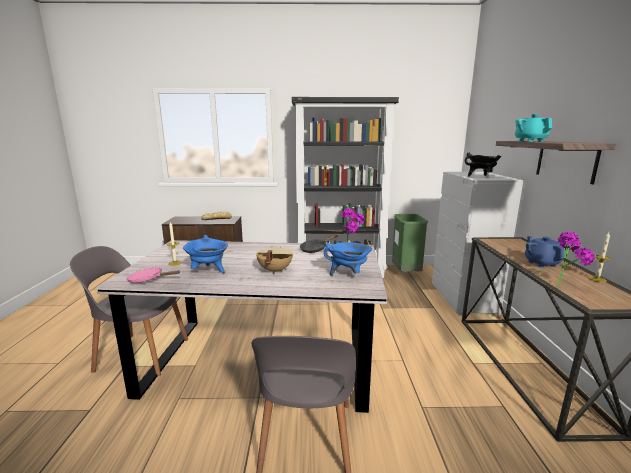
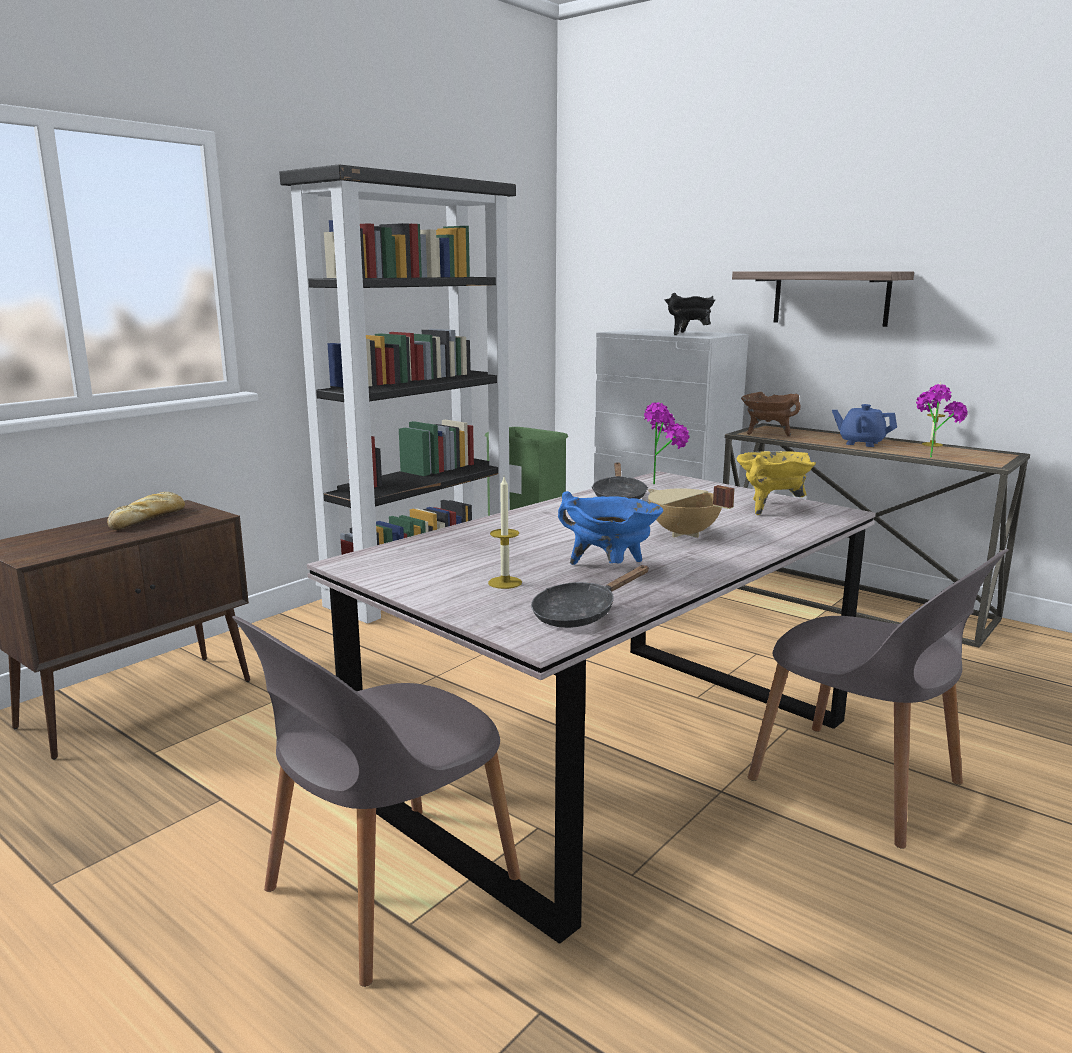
camera: 50 degrees left, 0 degrees up
pink frying pan [126,267,180,283] -> black frying pan [531,565,649,628]
blue cooking pot [324,242,372,276] -> yellow cooking pot [737,451,816,515]
turquoise teapot [515,114,552,142] -> none
none -> brown cooking pot [741,392,801,437]

